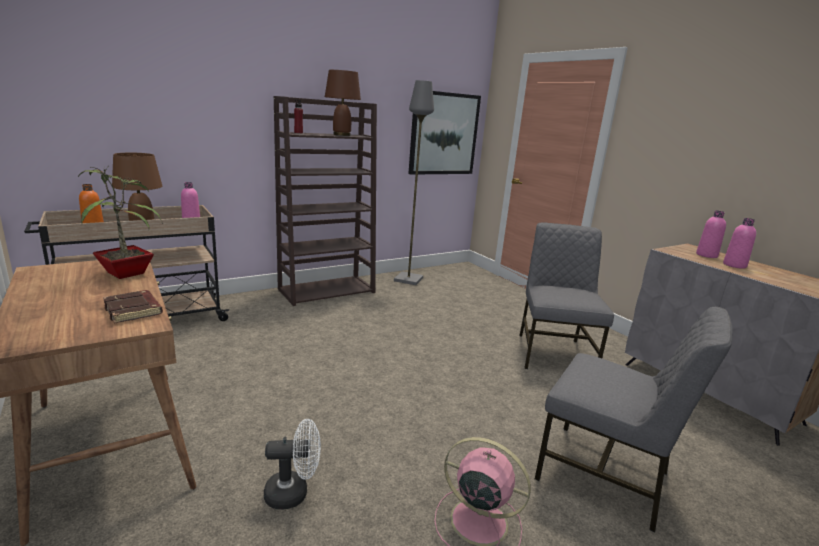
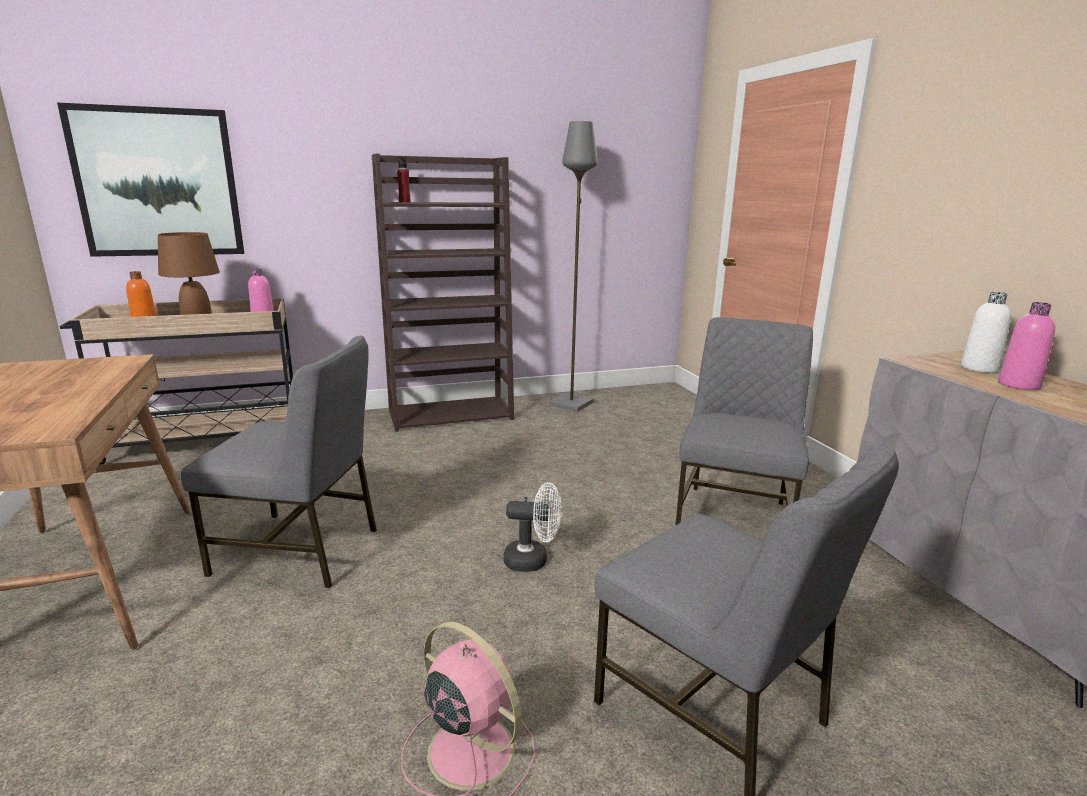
camera: 15 degrees right, 0 degrees up
potted plant [78,167,162,279] -> none
brown book [103,290,163,324] -> none
white fan [264,419,321,509] -> white fan moved to [503,482,562,572]
brown table lamp [325,70,361,136] -> none
picture [408,91,481,175] -> picture moved to [57,103,244,257]
pink bottle [696,211,726,258] -> white bottle [961,292,1011,373]
none -> grey chair [181,336,377,588]

